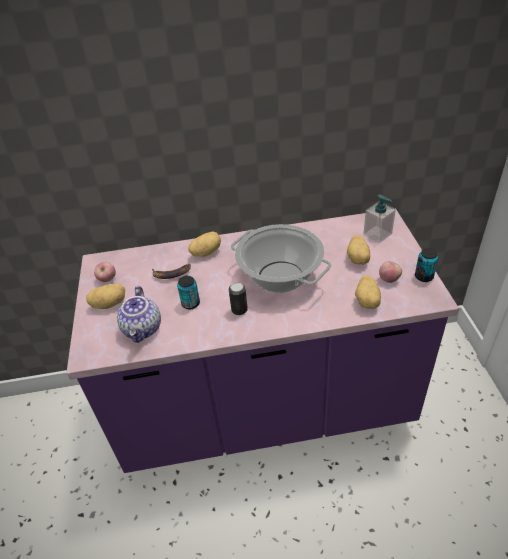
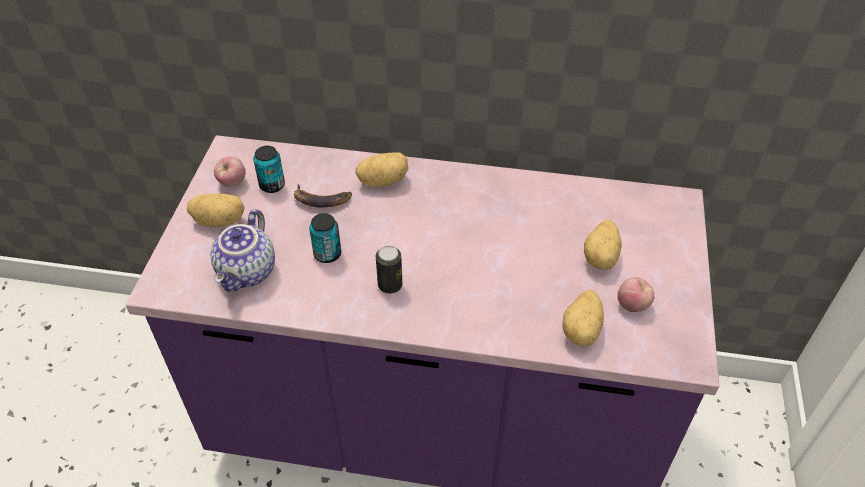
camera: 15 degrees right, 5 degrees up
cooking pot [231,224,331,293] -> none
soap dispenser [363,194,396,243] -> none
can [415,248,438,282] -> can moved to [253,146,285,193]

